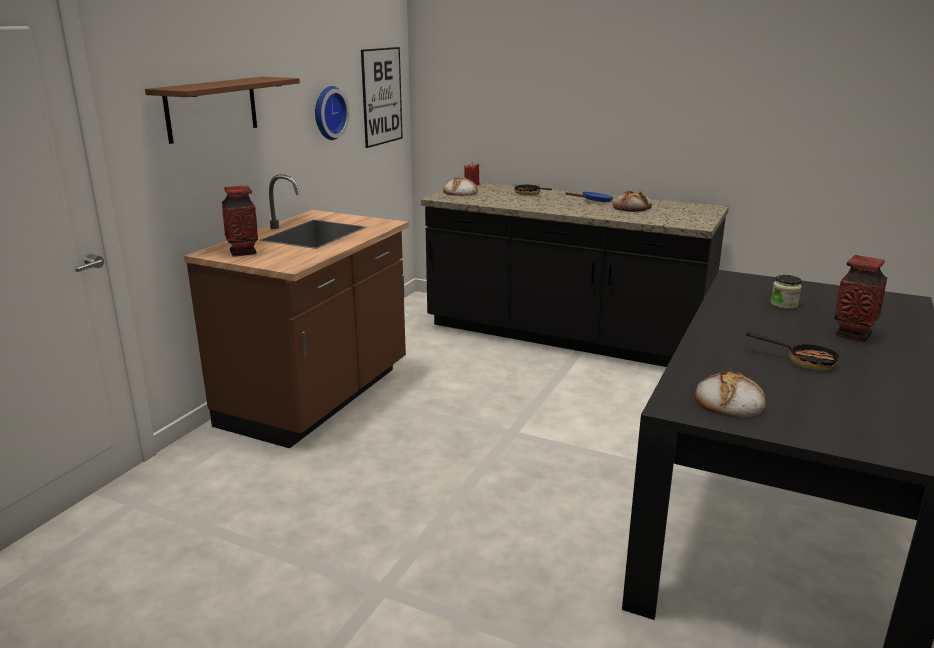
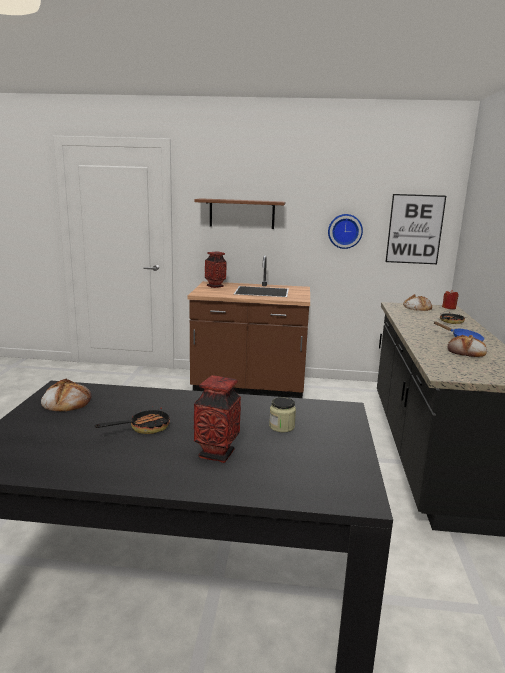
camera: 70 degrees right, 5 degrees down
frying pan [746,332,840,371] -> frying pan turned 135 degrees counterclockwise [95,408,170,434]

